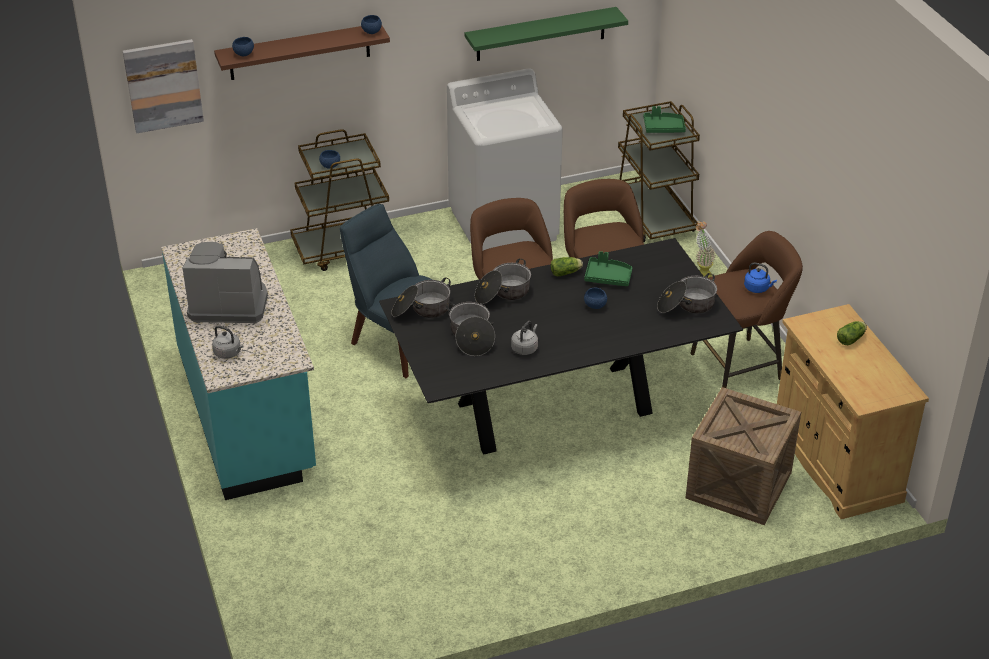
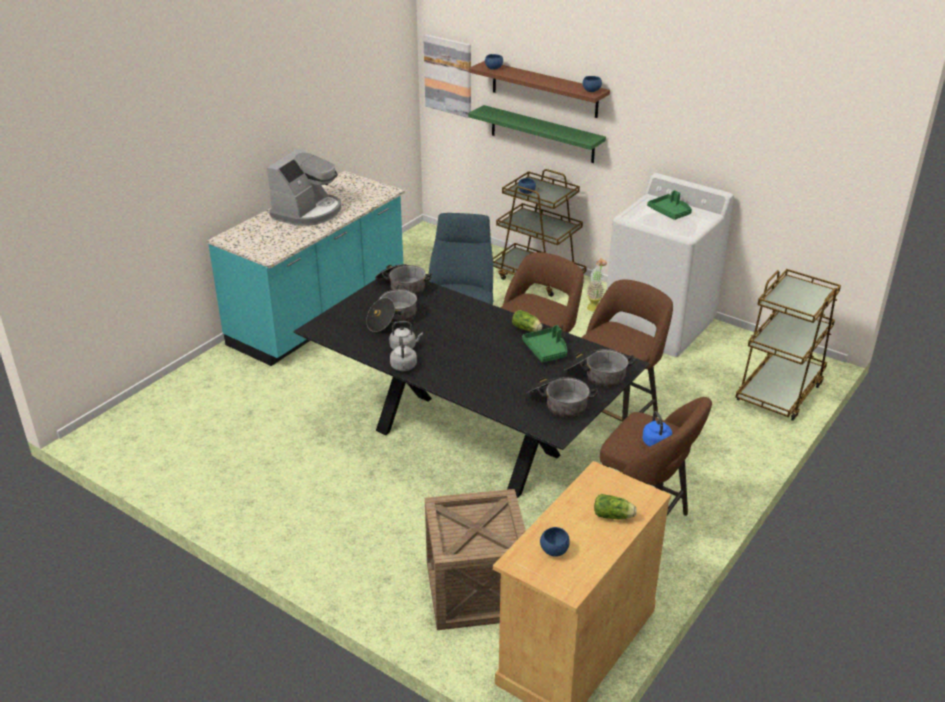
camera: 55 degrees right, 5 degrees down
coffee machine [183,242,268,323] -> coffee machine turned 60 degrees clockwise [267,148,341,226]
grey kettle [212,326,243,359] -> grey kettle moved to [390,336,417,371]
green shelf [465,7,628,61] -> green shelf moved to [468,105,606,163]
cooking pot [475,259,531,304] -> cooking pot moved to [565,349,636,388]
blue bowl [584,288,607,309] -> blue bowl moved to [540,527,570,557]
green tray [644,106,686,133] -> green tray moved to [647,190,692,220]
potted plant [696,221,716,278] -> potted plant moved to [587,258,607,312]

